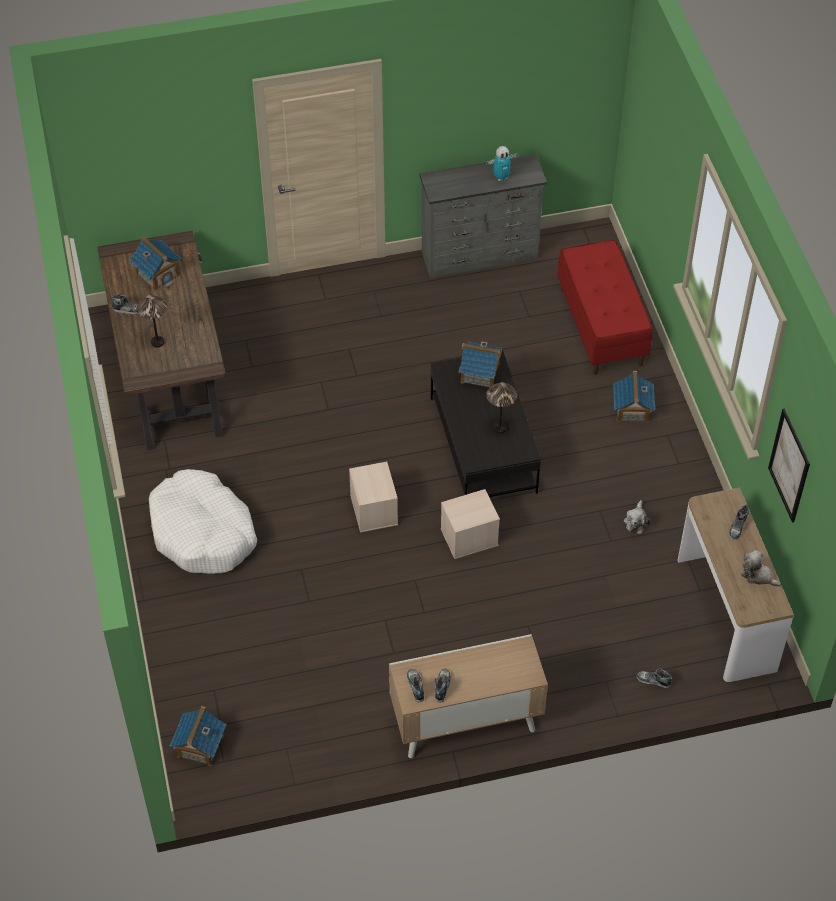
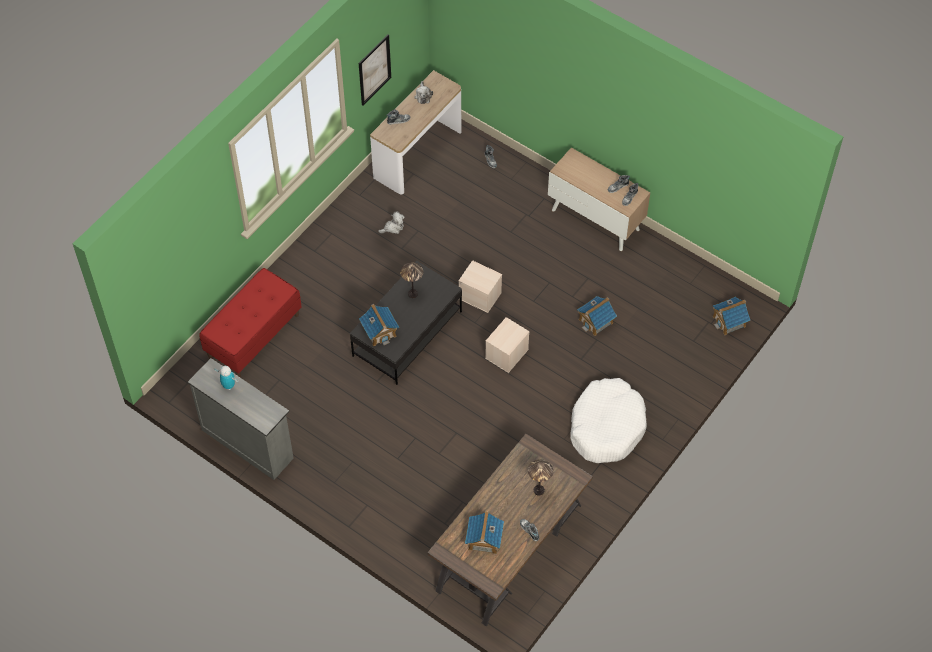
camera: 130 degrees left, 5 degrees up
toy house [613,371,655,422] -> toy house moved to [577,296,617,336]

